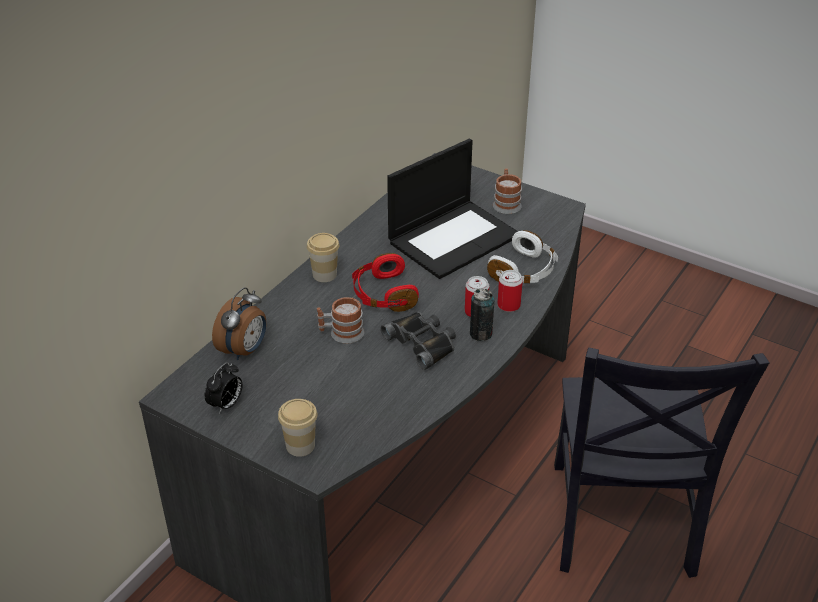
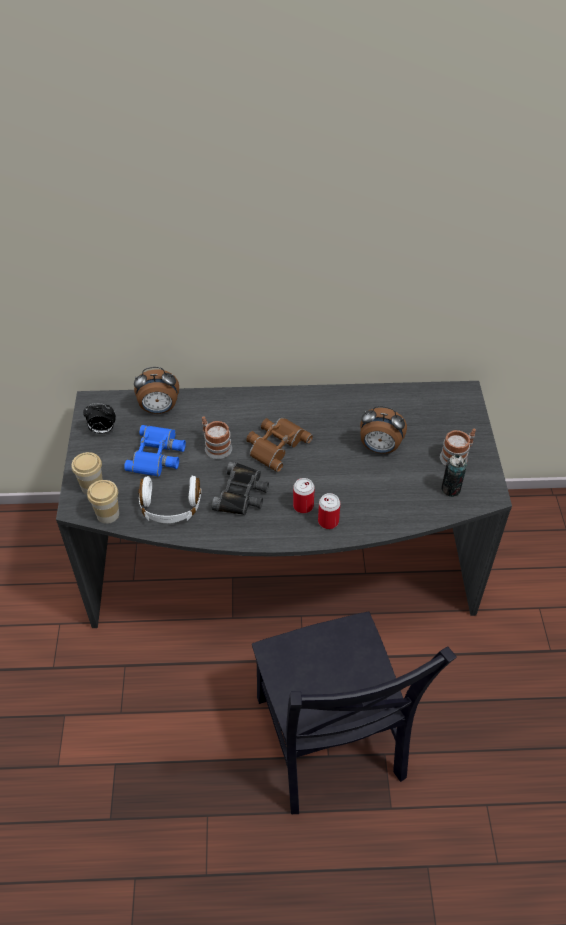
camera: 55 degrees right, 10 degrees up
cup [307,233,339,282] -> cup moved to [87,480,119,524]
red headphones [352,253,419,312] -> brown binoculars [246,418,313,472]
laptop [387,139,518,279] -> alarm clock [360,406,407,454]
can [470,289,494,341] -> can moved to [441,455,467,497]
white headphones [487,230,558,283] -> white headphones moved to [138,475,202,523]
black chair [554,347,770,578] -> black chair turned 75 degrees counterclockwise [252,612,457,814]
none -> blue binoculars [124,425,186,477]

